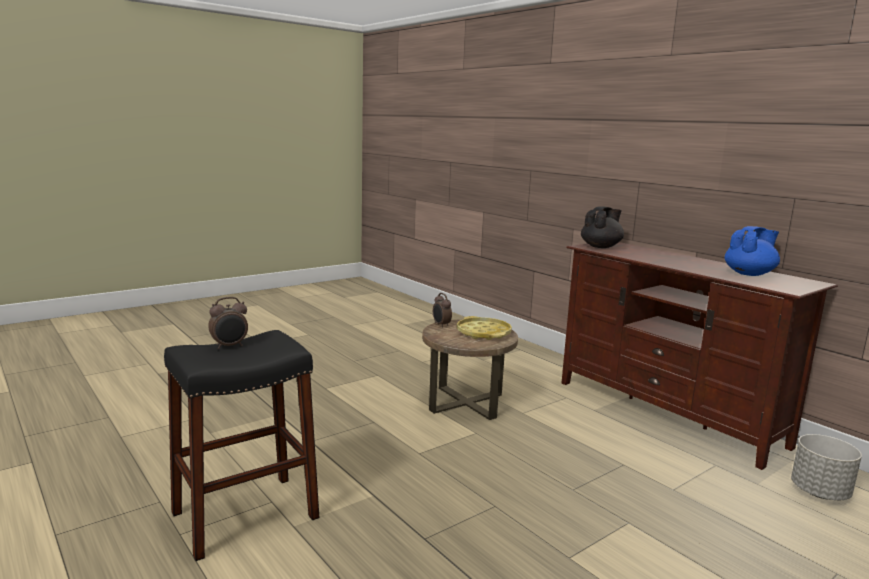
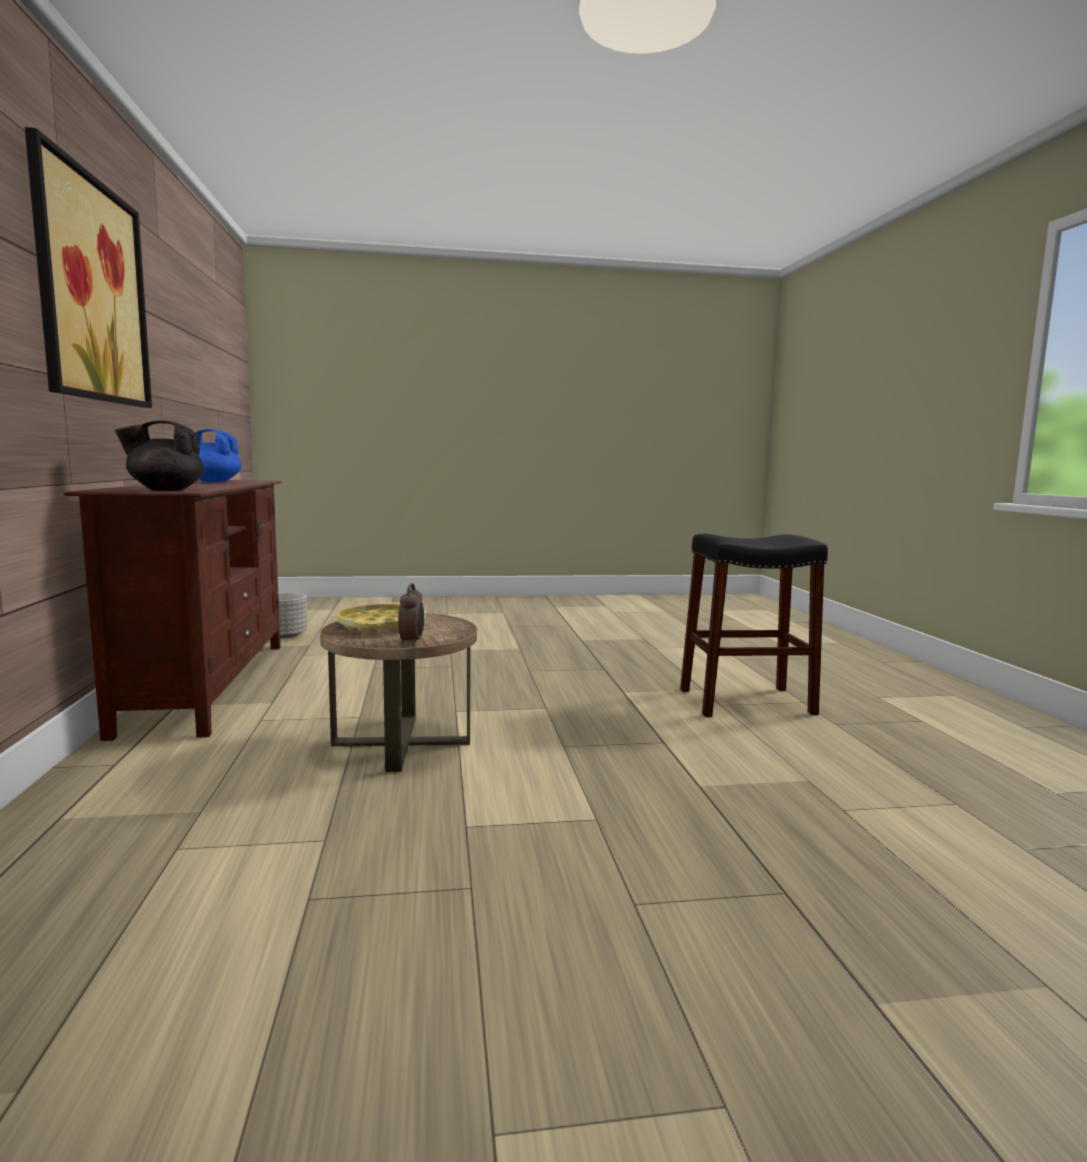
camera: 150 degrees left, 5 degrees down
alarm clock [208,297,248,349] -> none
none -> picture [25,127,152,408]

